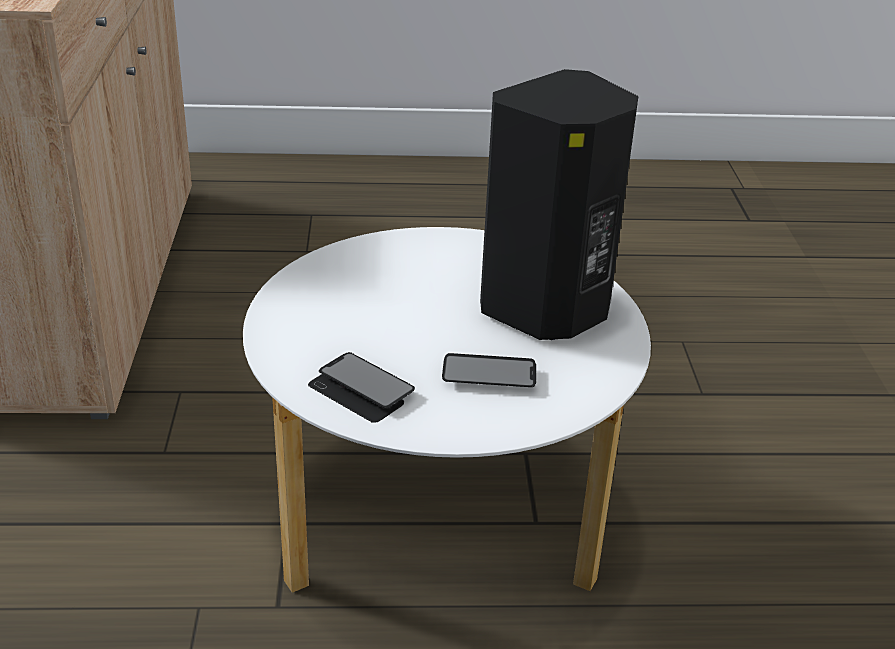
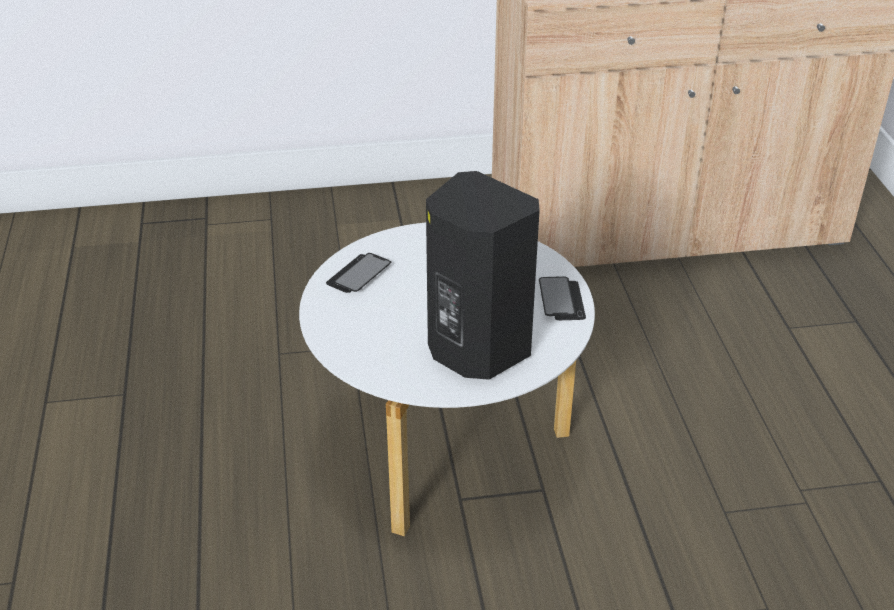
camera: 85 degrees right, 5 degrees up
phone [442,353,536,387] -> phone moved to [539,276,586,320]

